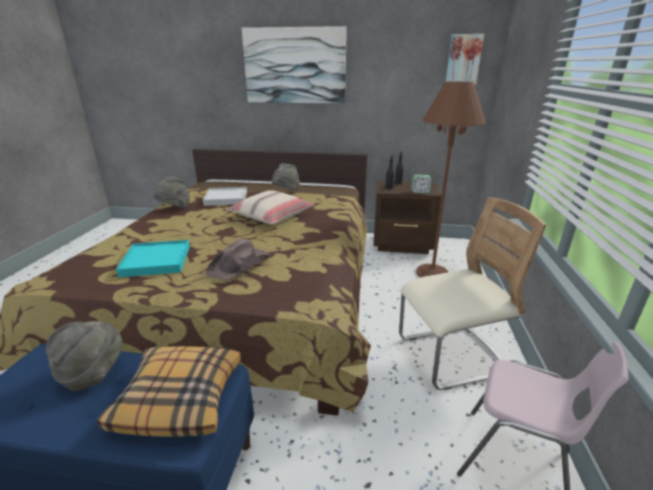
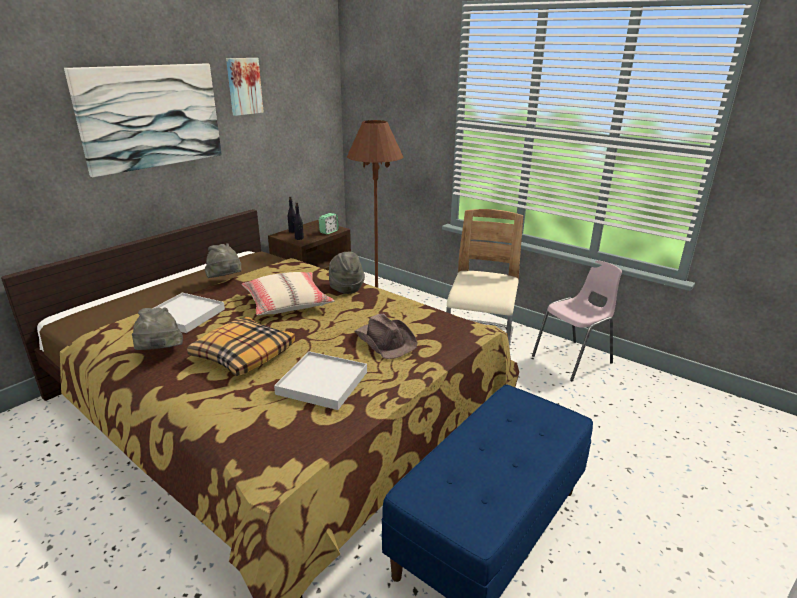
camera: 60 degrees left, 0 degrees up
grey hat [46,321,123,391] -> grey hat moved to [329,252,365,294]
pillow [97,346,241,437] -> pillow moved to [187,317,295,376]
turquoise tray [116,240,190,278] -> white tray [274,351,367,410]
picture [446,34,484,85] -> picture moved to [226,58,264,116]

